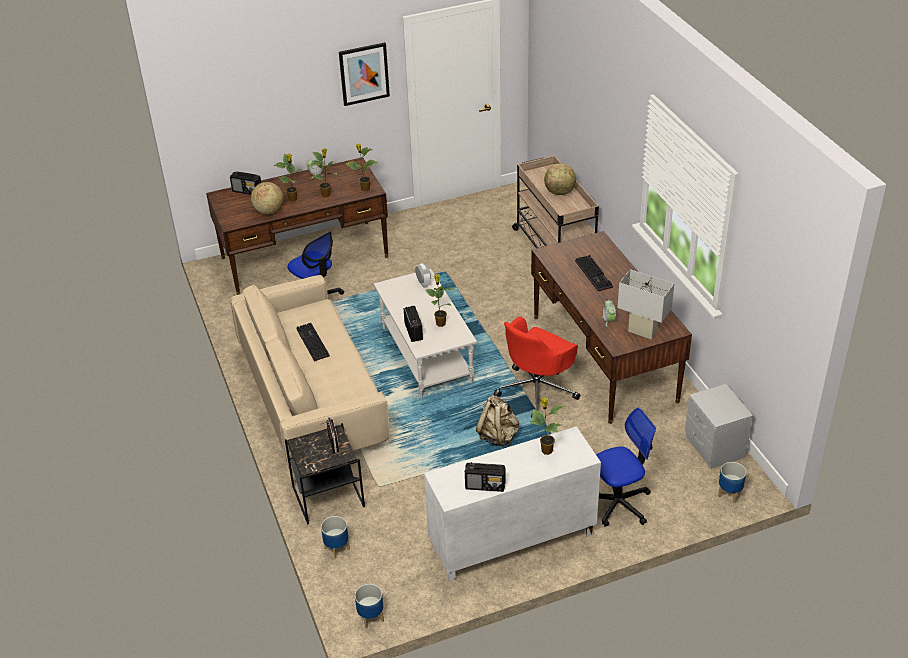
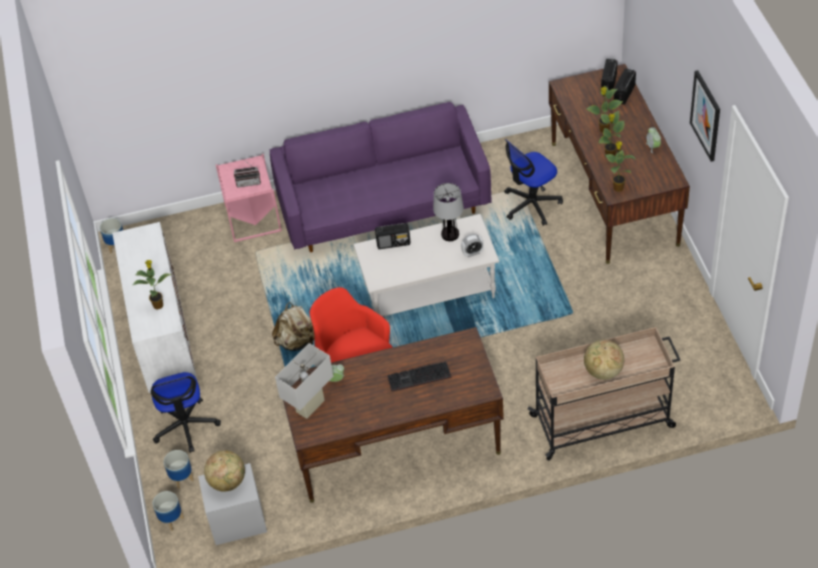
camera: 100 degrees right, 10 degrees up
beige sofa [230,275,390,468] -> purple sofa [269,102,492,252]
globe [251,182,284,215] -> globe moved to [204,450,245,492]
black side table [285,423,365,525] -> pink side table [216,154,282,242]
keyboard [296,323,330,361] -> none
planter [321,516,350,559] -> planter moved to [164,450,194,489]
potted plant [425,274,454,327] -> none
radio [465,462,505,492] -> radio moved to [601,59,618,90]
none -> table lamp [433,183,464,241]

